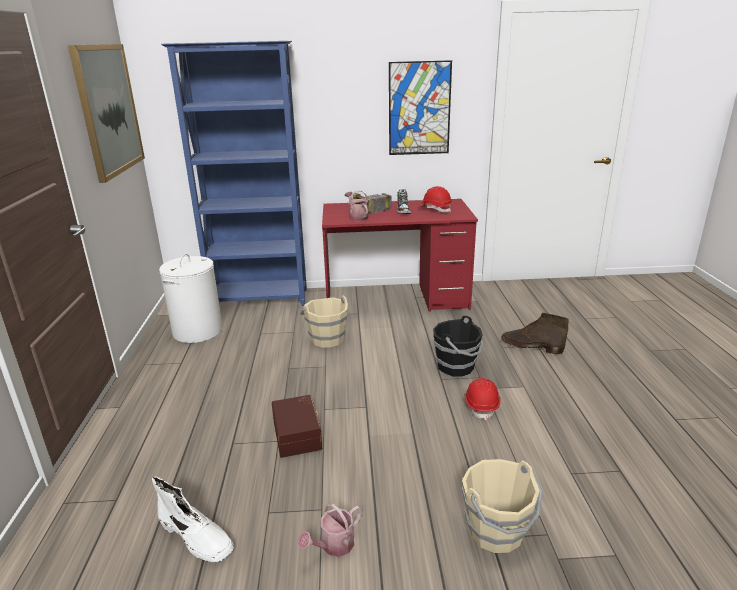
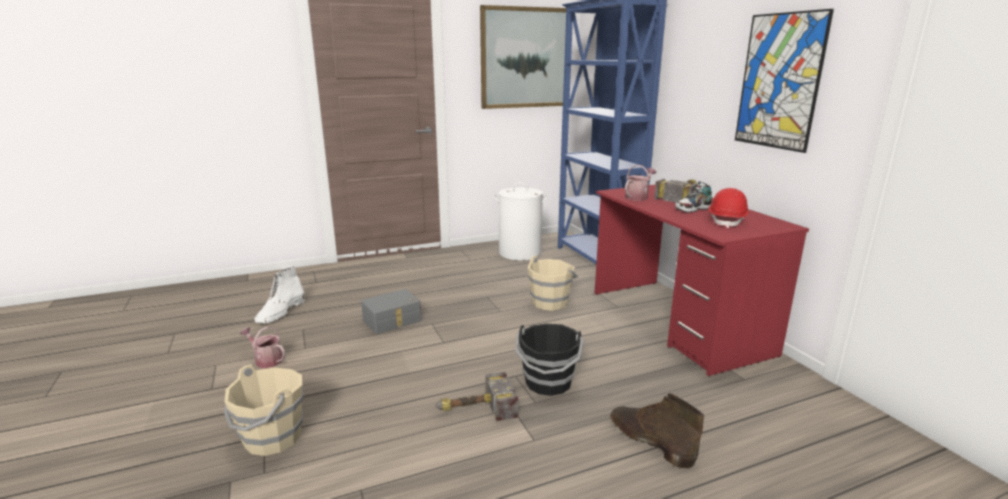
camera: 70 degrees right, 5 degrees down
brown storage box [272,395,322,458] -> grey storage box [361,289,421,334]
red hard hat [465,378,501,420] -> hammer [435,372,518,421]
brown boot [501,313,569,354] -> brown boot turned 45 degrees counterclockwise [610,393,704,469]

